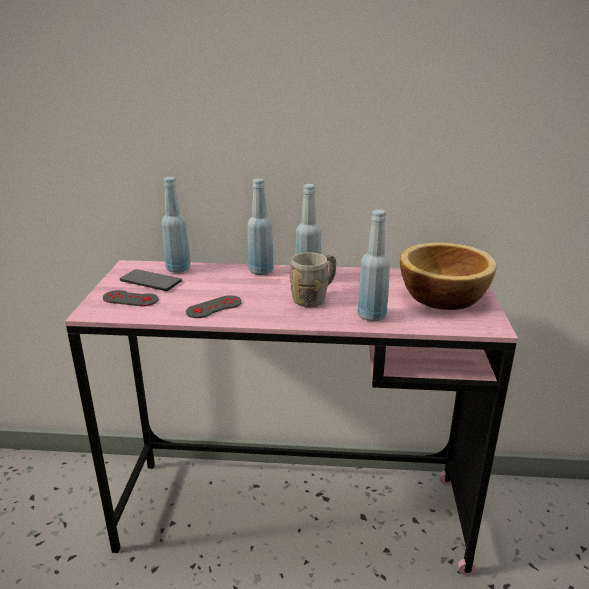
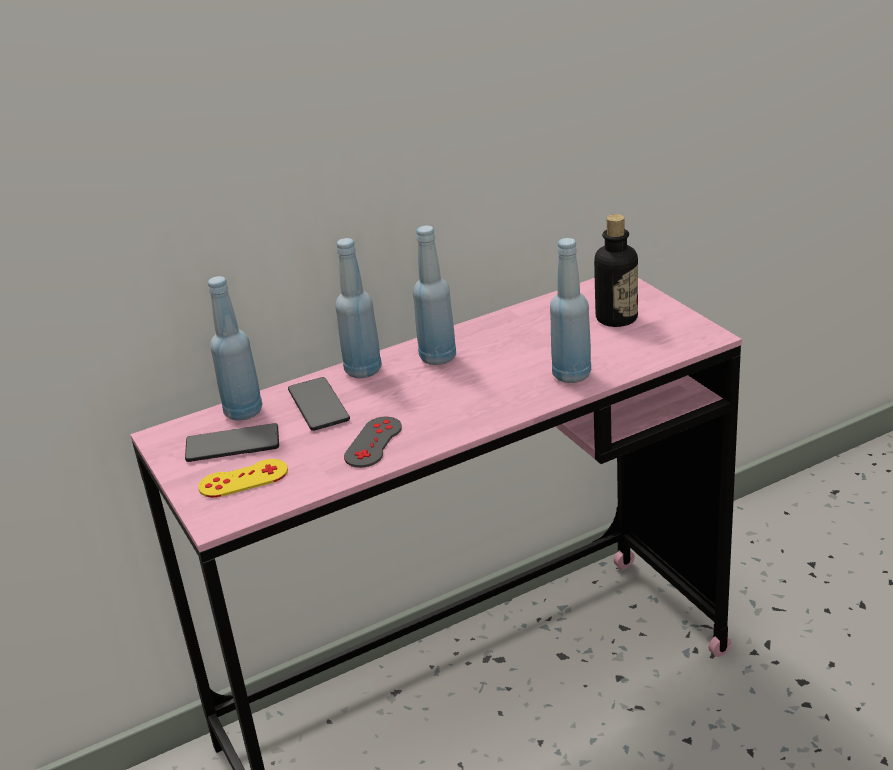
camera: 30 degrees left, 5 degrees up
grey game controller [103,290,159,306] -> yellow game controller [198,459,288,498]
grey mug [290,253,336,307] -> none
bowl [400,242,497,310] -> bottle [594,214,638,327]
none -> phone [288,377,350,431]

